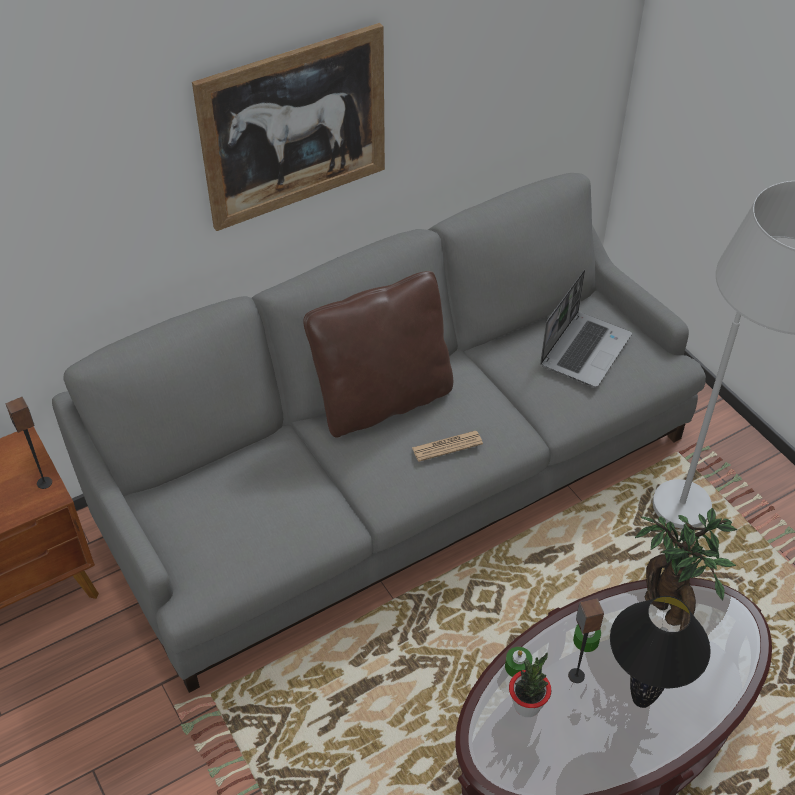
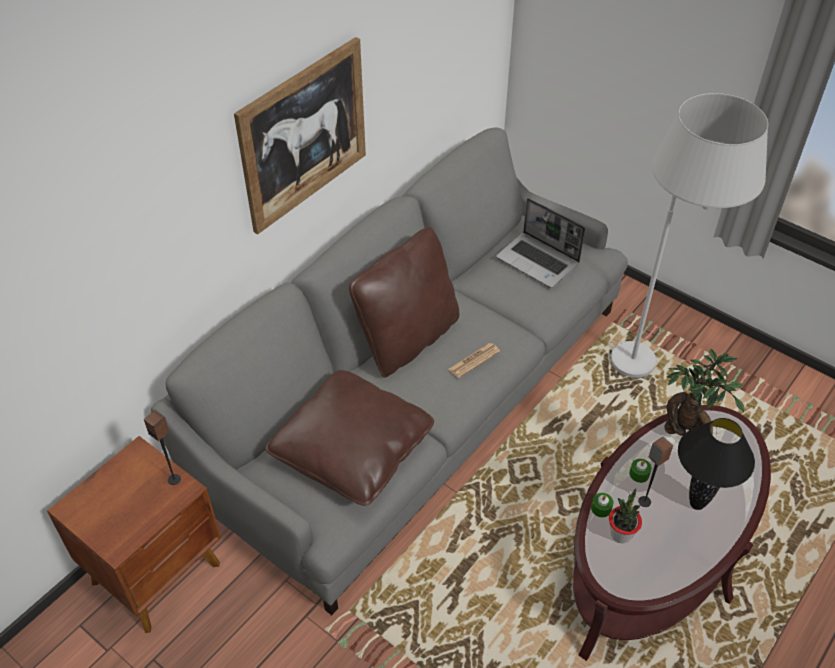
camera: 20 degrees left, 0 degrees up
laptop [540,270,632,387] -> laptop turned 120 degrees clockwise [496,198,585,288]
none -> brown pillow [265,370,434,506]

